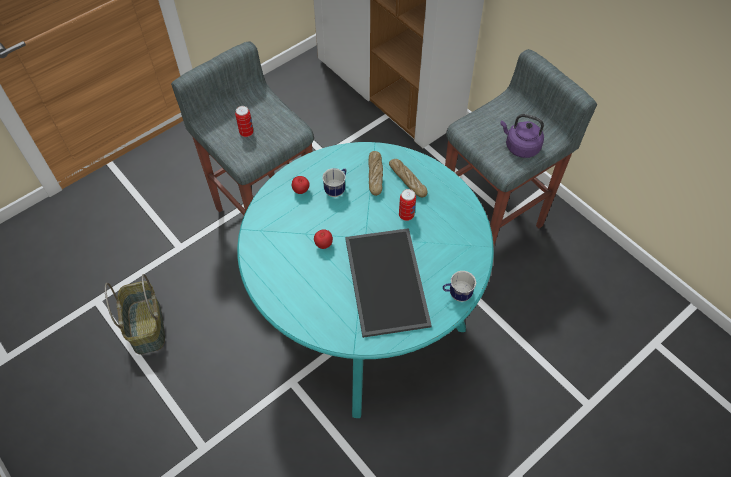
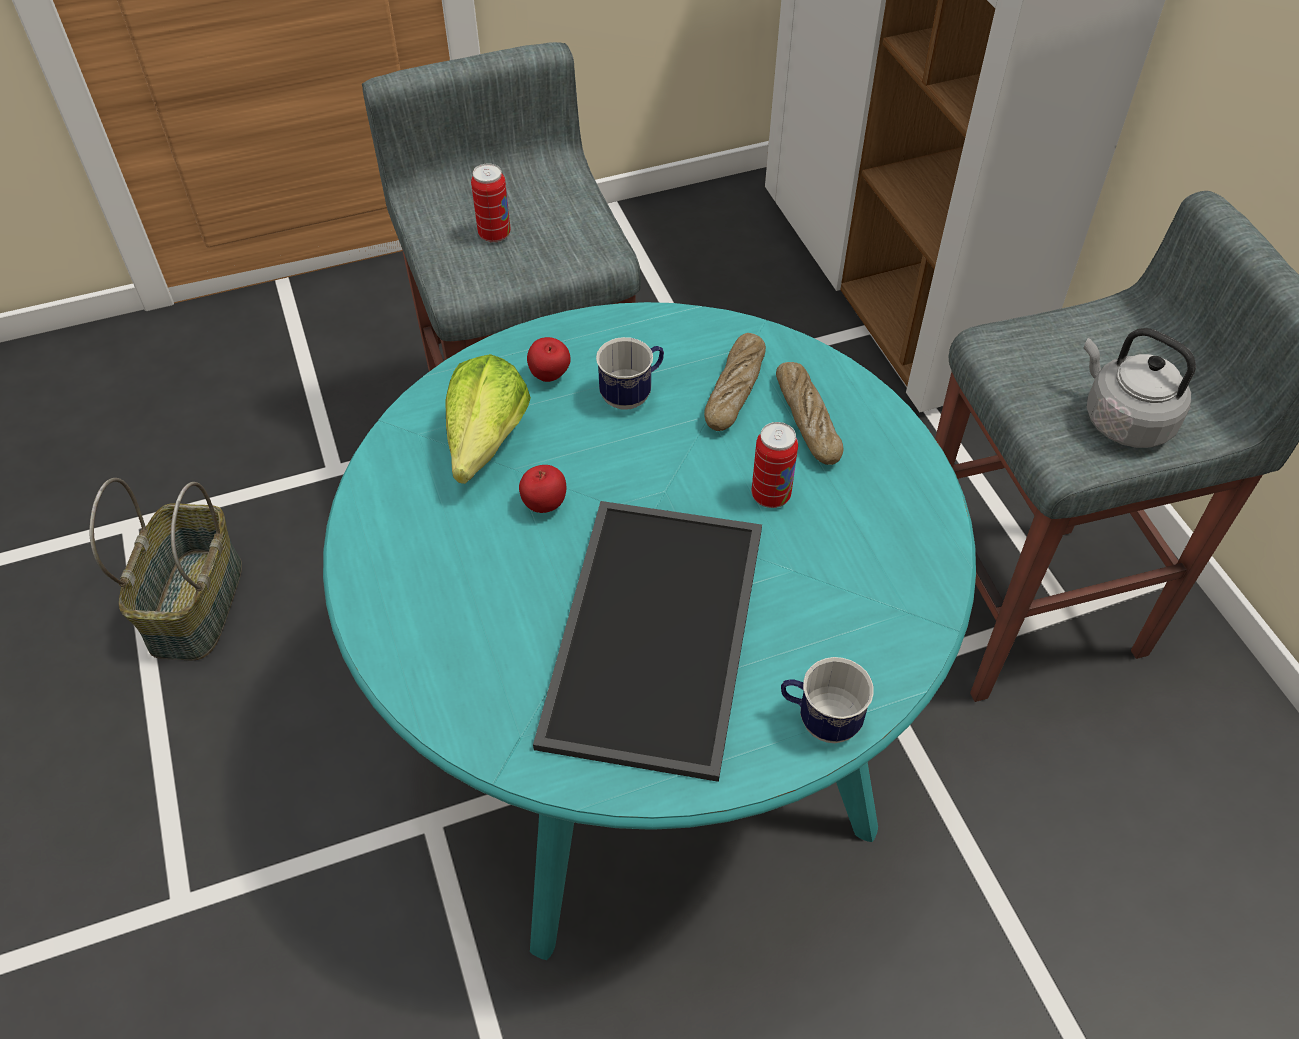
camera: 20 degrees right, 5 degrees down
purple kettle [500,114,544,158] -> grey kettle [1084,328,1196,448]
none -> lettuce [445,354,531,484]

